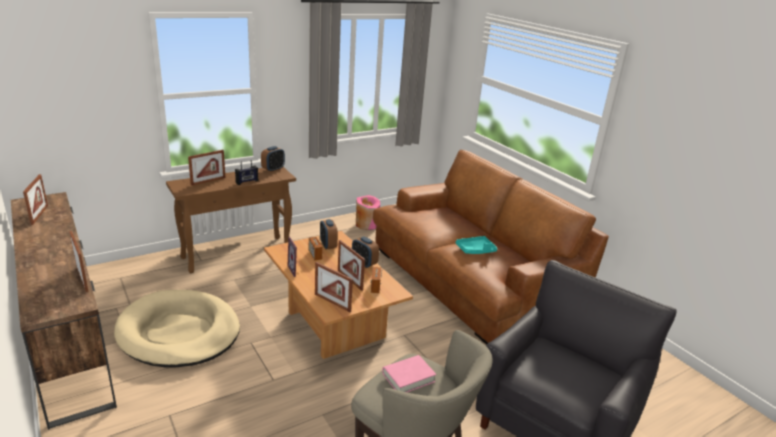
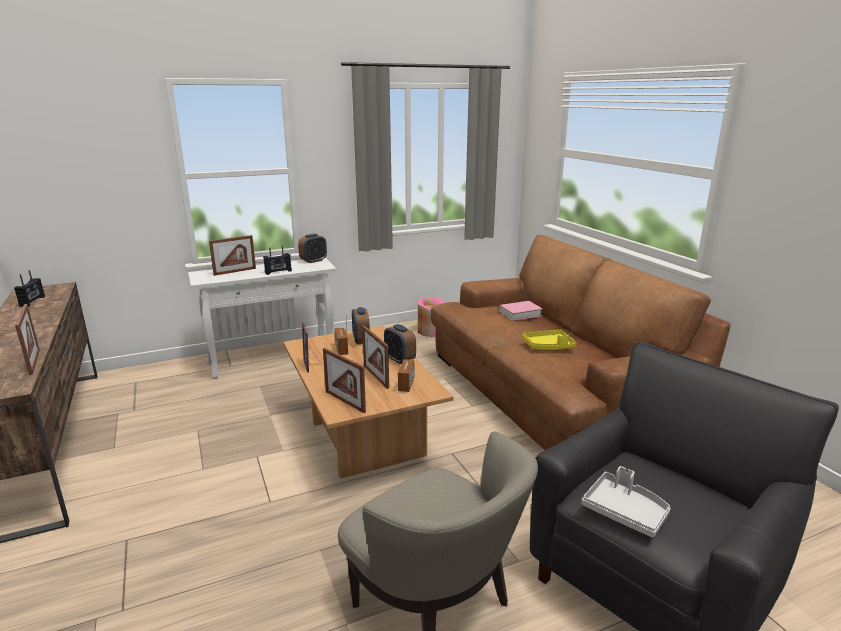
camera: 10 degrees right, 5 degrees down
picture frame [23,174,48,225] -> radio [14,270,45,307]
beige dog bed [114,290,240,368] -> none
brown console table [166,167,296,273] -> white console table [188,258,337,379]
pink book [382,355,436,392] -> pink book moved to [499,301,542,321]
turquoise tray [456,236,497,254] -> yellow tray [522,330,576,350]
none -> grey tray [581,466,671,538]

